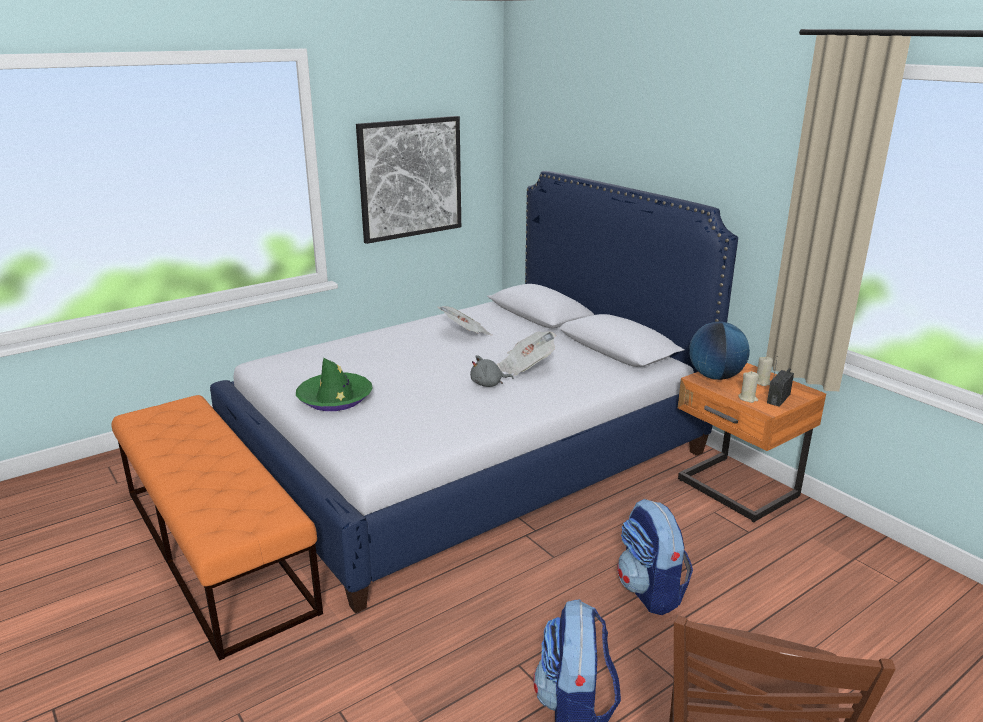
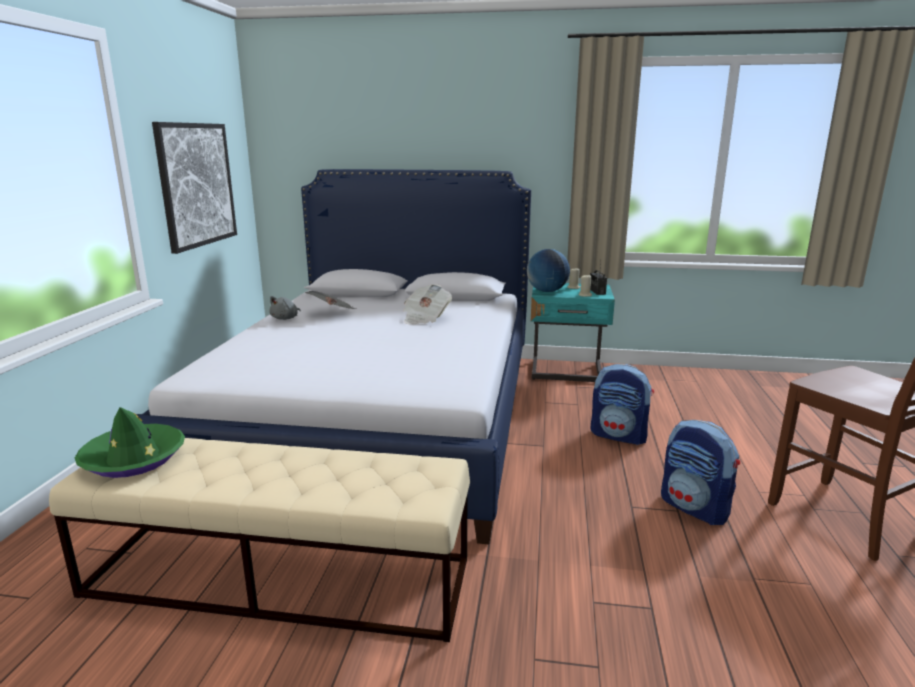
camera: 45 degrees left, 5 degrees down
orange bench [111,395,323,661] -> beige bench [49,438,470,642]
green hat [296,358,373,411] -> green hat moved to [75,407,185,478]
grey plush toy [470,355,514,387] -> grey plush toy moved to [269,296,301,320]
orange nightstand [678,363,826,522] -> turquoise nightstand [531,283,615,382]

